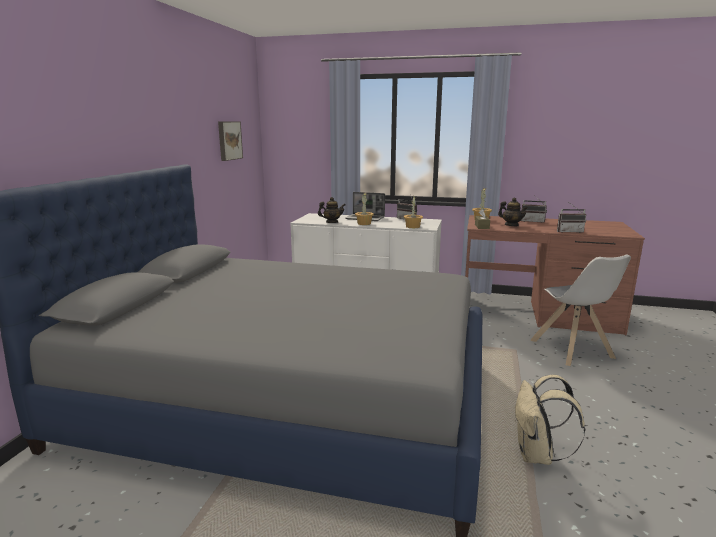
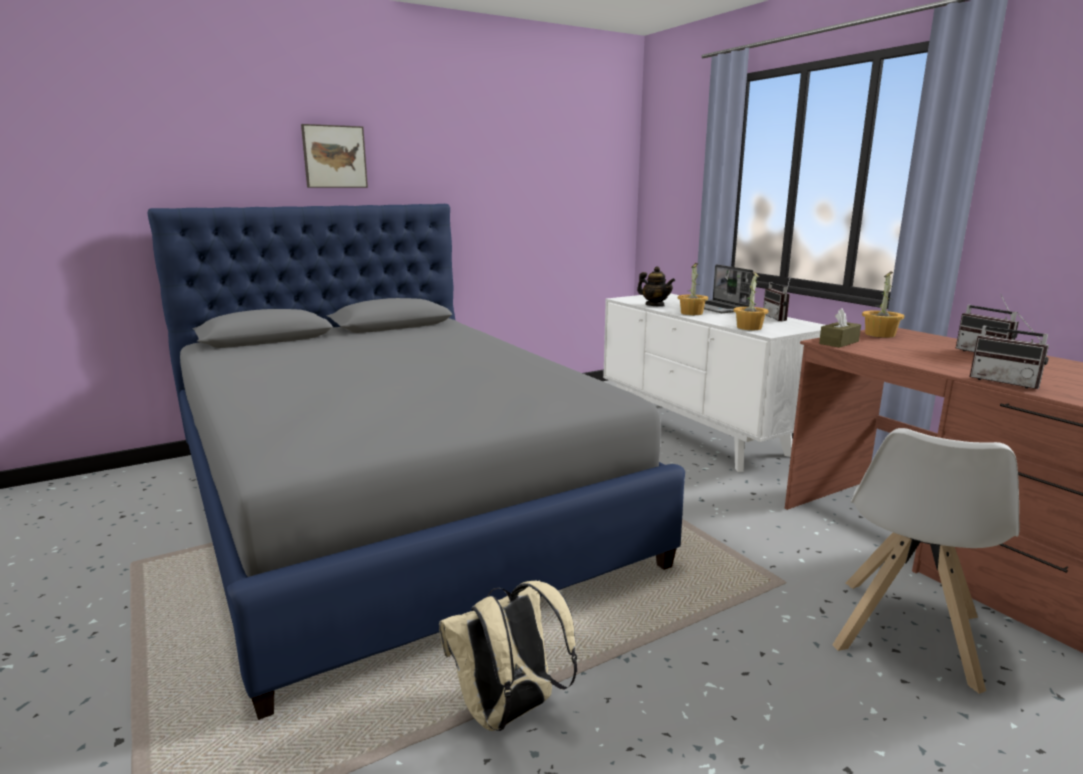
camera: 45 degrees right, 0 degrees up
picture [218,122,243,161] -> picture moved to [301,124,368,188]
teapot [498,198,528,226] -> none

